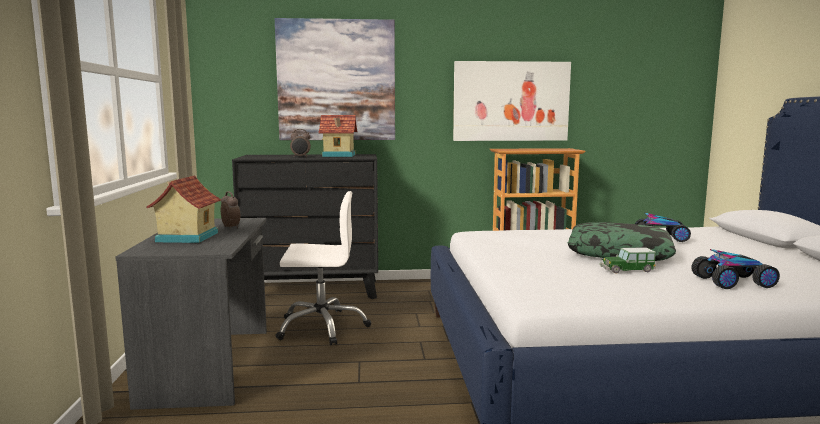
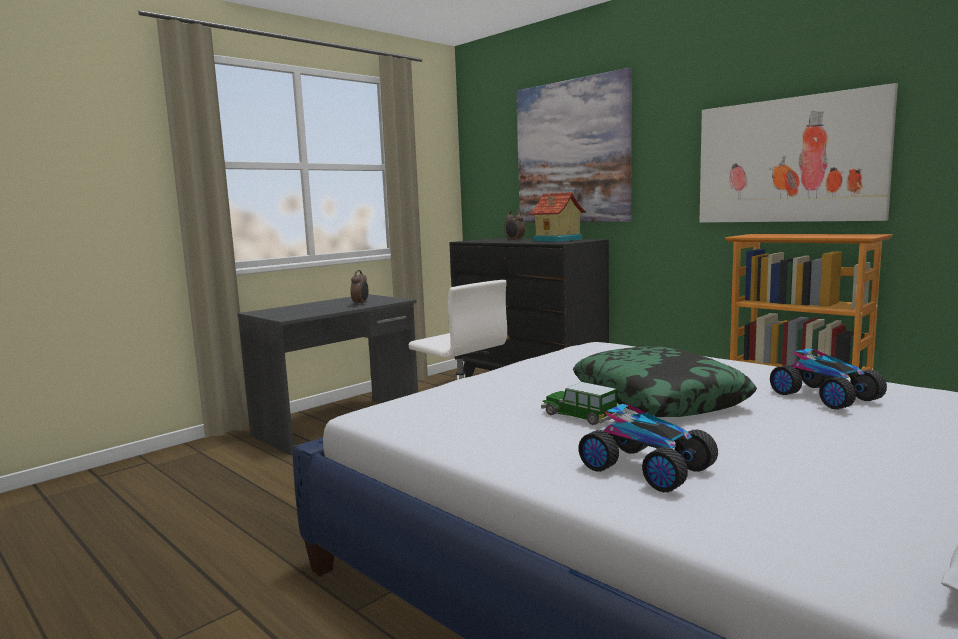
camera: 50 degrees right, 0 degrees up
toy house [146,175,221,243] -> none

